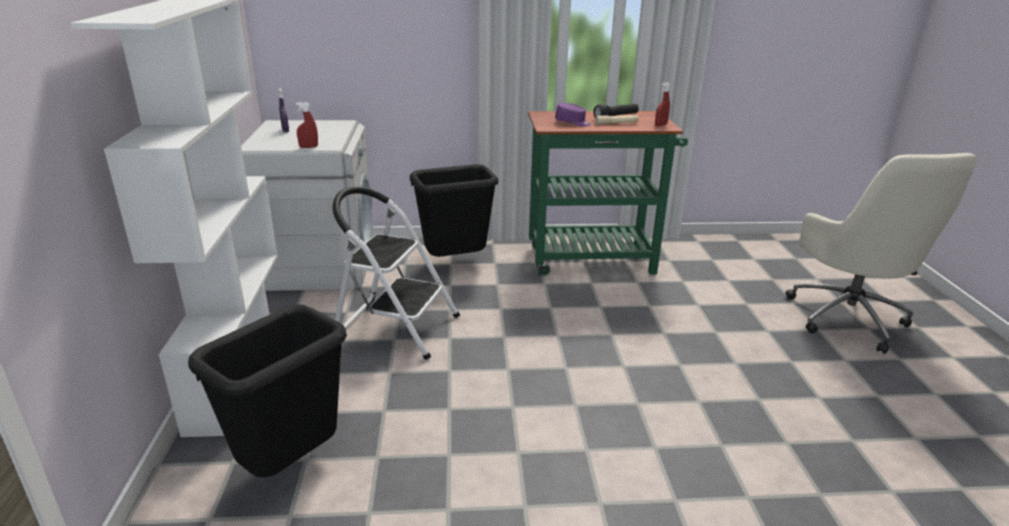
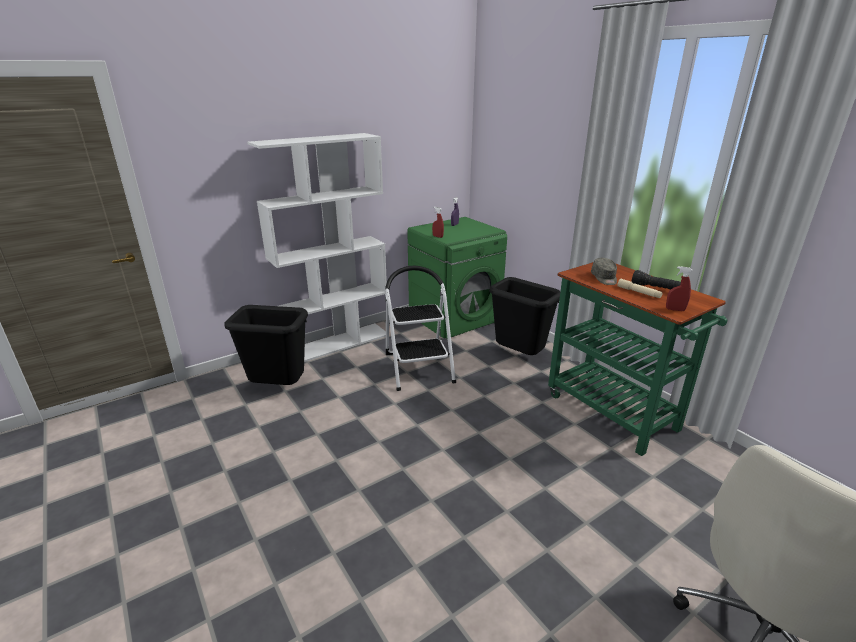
camera: 60 degrees right, 0 degrees up
white washing machine [241,120,373,291] -> green washing machine [407,217,507,338]
purple cap [555,103,592,127] -> grey cap [591,258,617,285]

